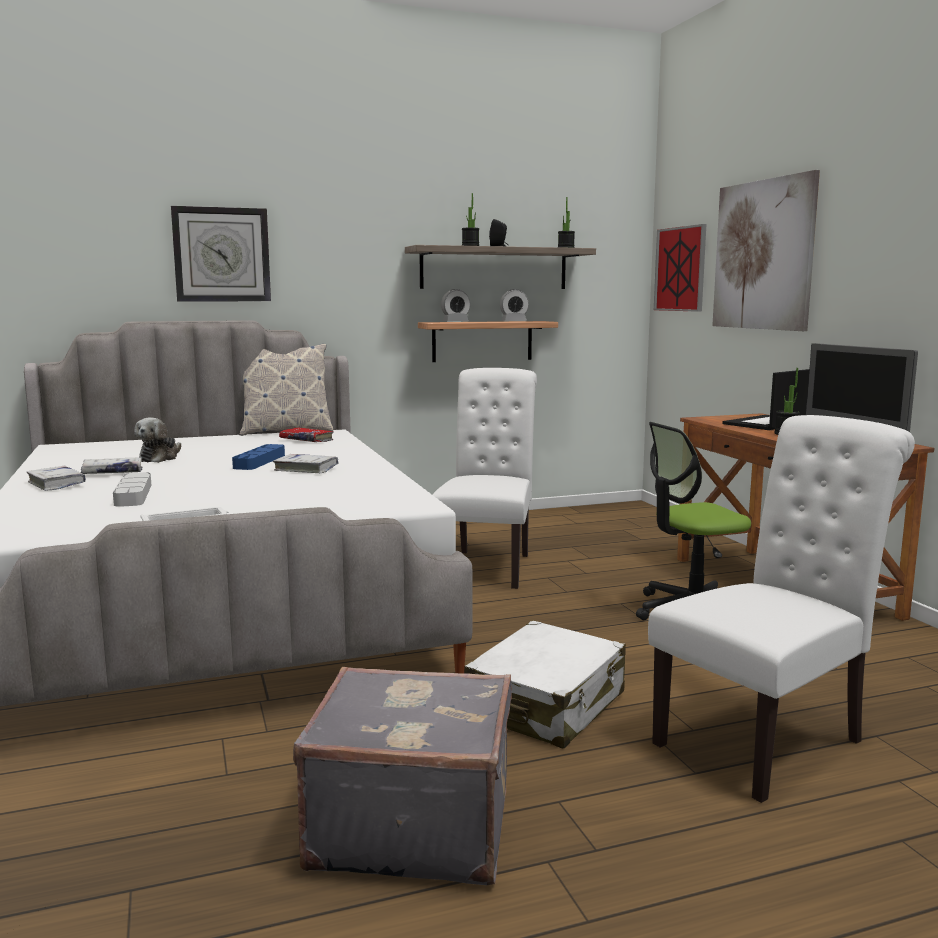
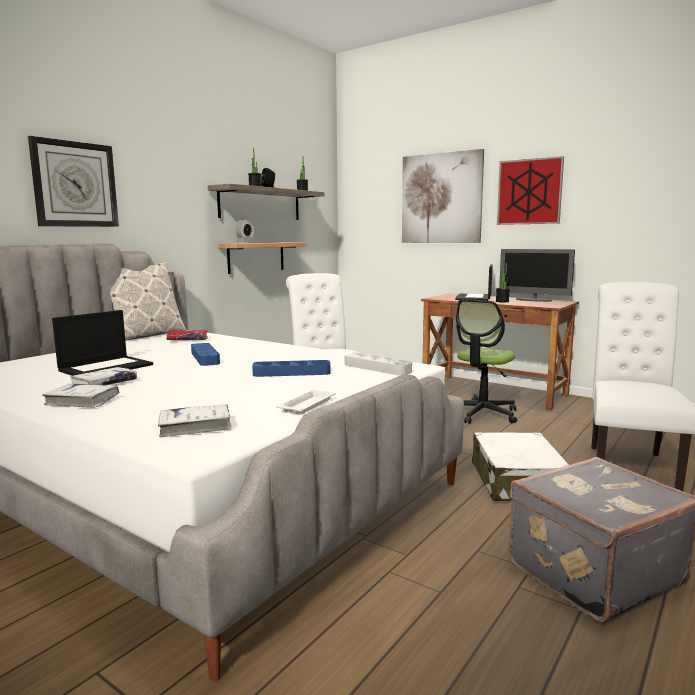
camera: 35 degrees left, 0 degrees up
grey tray [113,472,151,507] -> grey tray moved to [345,353,412,376]
plush toy [134,417,181,463] -> laptop [52,310,153,376]
white book [273,454,338,473] -> white book moved to [158,404,231,437]
alarm clock [500,289,529,321] -> none
picture [654,224,706,312] -> picture moved to [497,156,564,225]
none -> blue tray [252,360,330,377]

